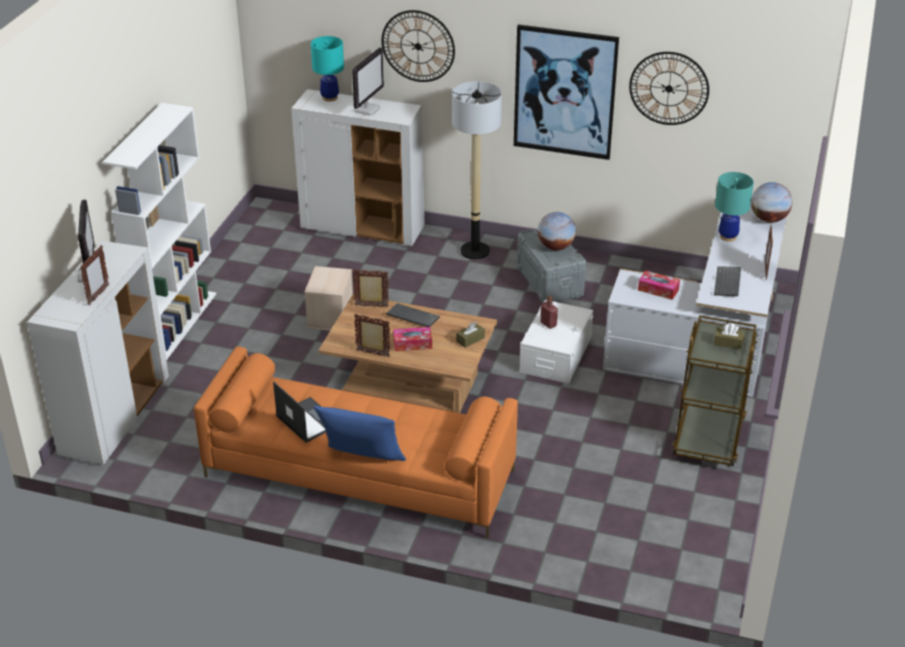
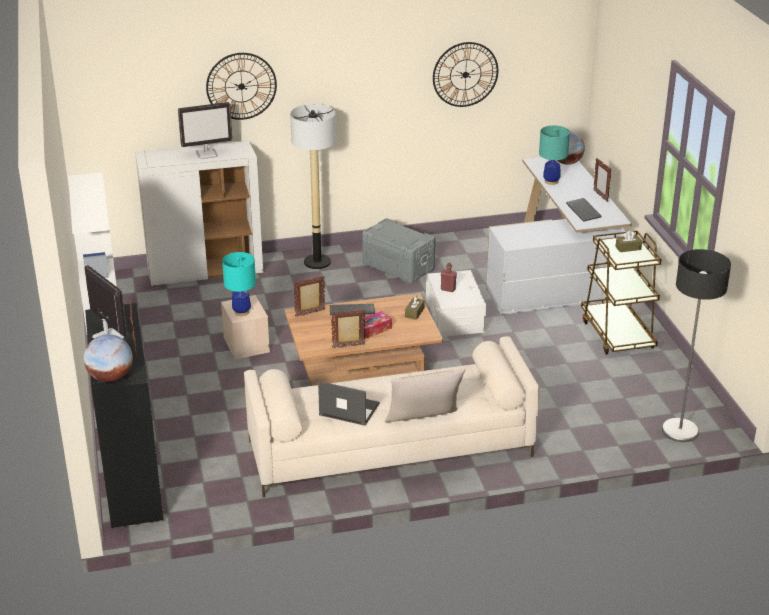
camera: 30 degrees left, 5 degrees down
white cabinet [27,241,169,465] -> black cabinet [85,303,164,528]
orange sofa [194,347,518,538] -> beige sofa [244,336,540,497]
turquoise table lamp [311,36,344,102] -> turquoise table lamp moved to [222,252,256,316]
blue pillow [314,406,406,461] -> beige pillow [385,369,466,422]
monitor [352,47,384,116] -> monitor turned 75 degrees clockwise [178,102,232,159]
picture [514,25,619,160] -> none
globe [538,212,576,250] -> globe moved to [84,334,133,382]
tissue box [638,270,680,300] -> none
none -> floor lamp [662,249,731,442]

